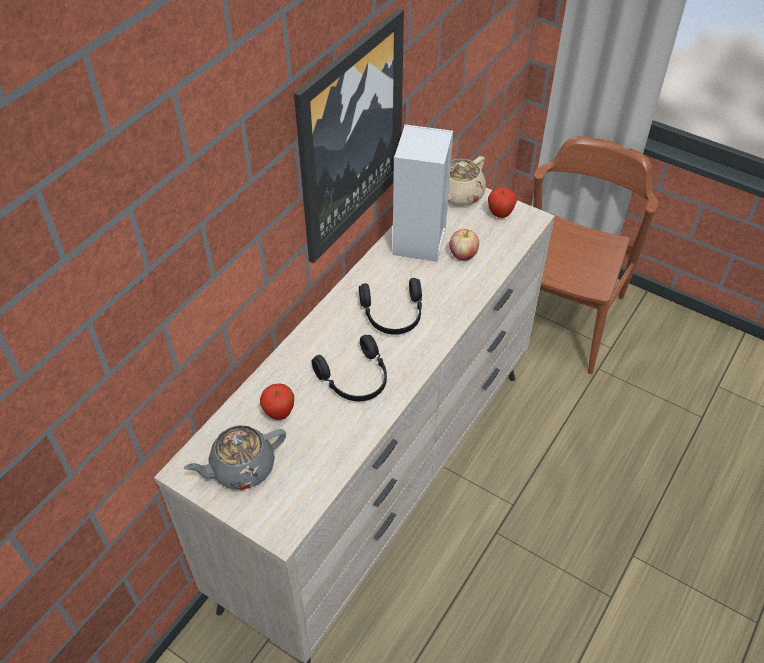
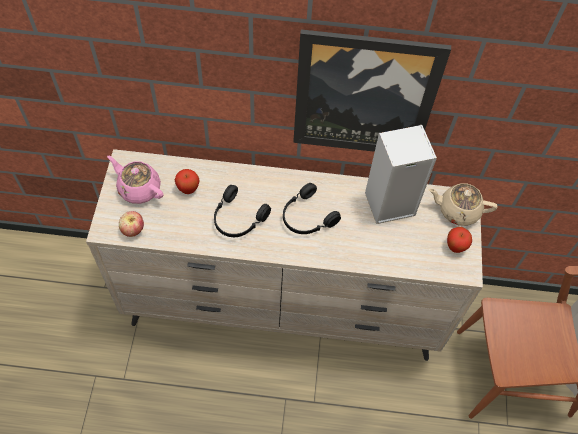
camera: 60 degrees right, 10 degrees up
grey teapot [184,425,286,490] -> pink teapot [107,156,163,204]
apple [449,229,479,261] -> apple moved to [119,211,144,237]

